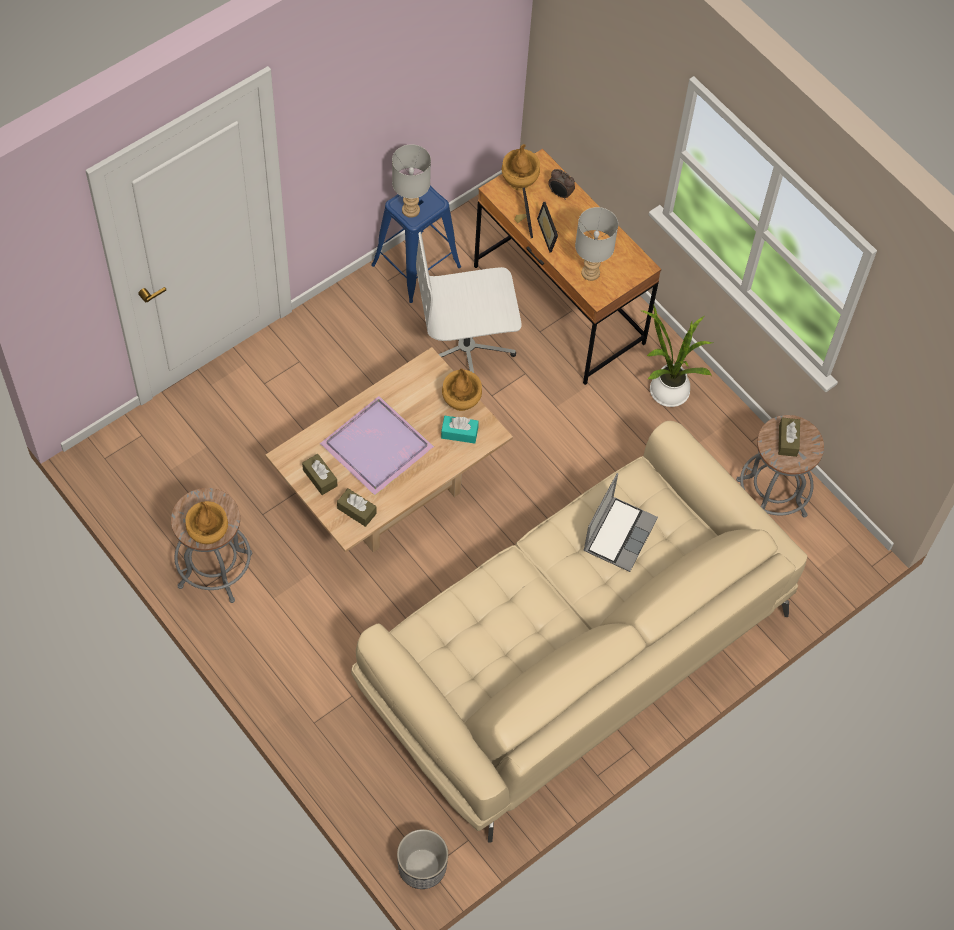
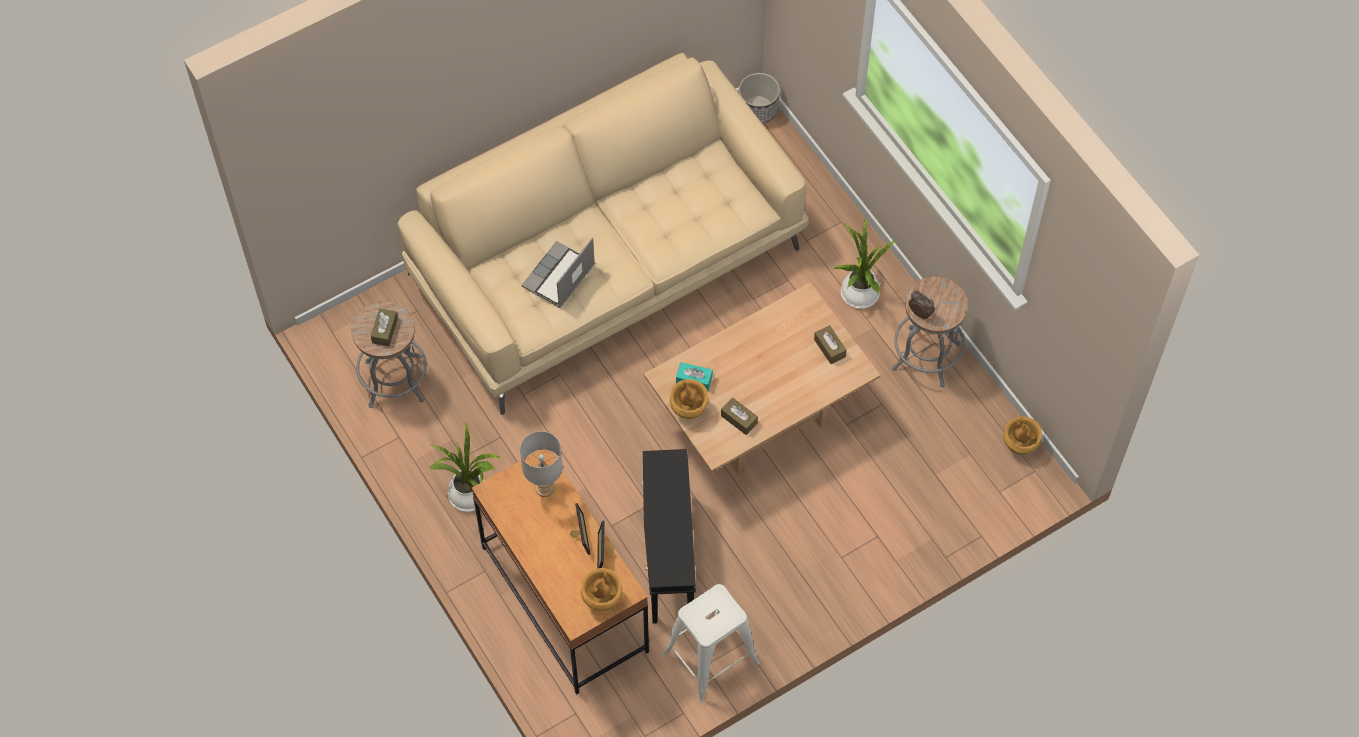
camera: 170 degrees left, 0 degrees up
brown vase [185,501,228,544] -> brown vase moved to [1004,416,1042,455]
purple tray [320,396,434,495] -> none
brown tissue box [337,488,377,527] -> brown tissue box moved to [721,397,758,435]
blue stool [371,186,461,303] -> white stool [663,584,760,703]
grey table lamp [392,144,431,218] -> none
white office chair [416,232,522,373] -> black side table [641,449,696,624]
alarm clock [548,169,575,200] -> alarm clock moved to [909,290,935,320]
none -> potted plant [834,219,896,309]

